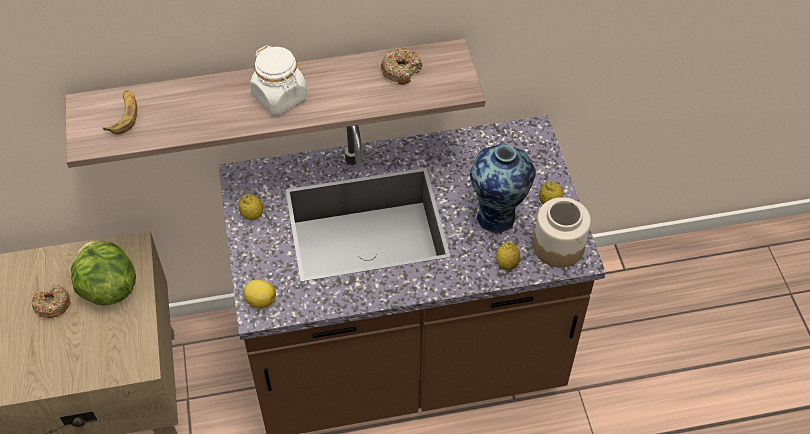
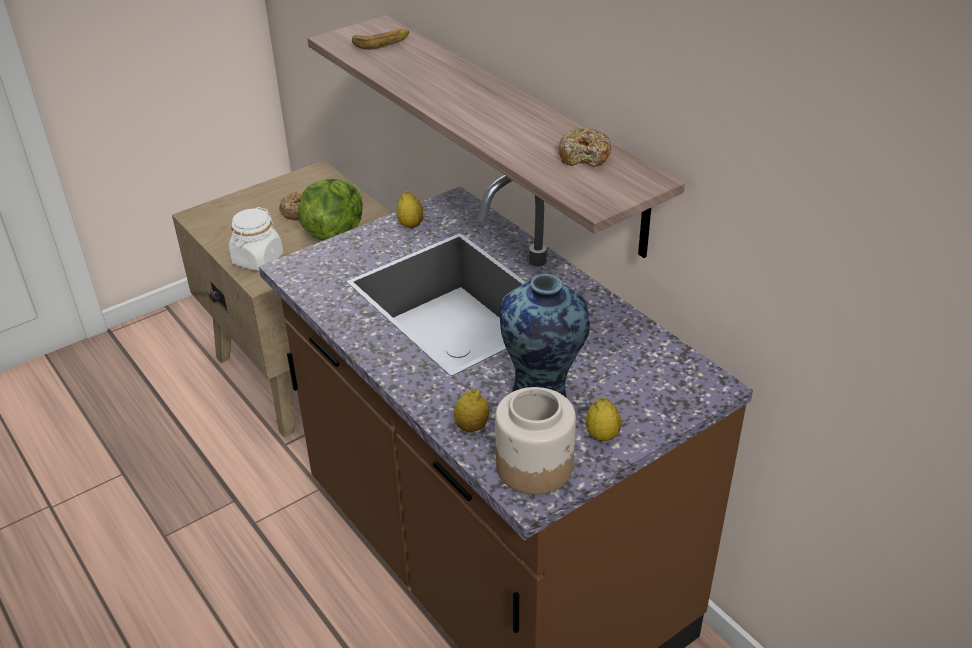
camera: 65 degrees right, 15 degrees down
lemon [243,280,276,309] -> none
white jar [250,45,307,115] -> white jar moved to [229,207,283,271]

